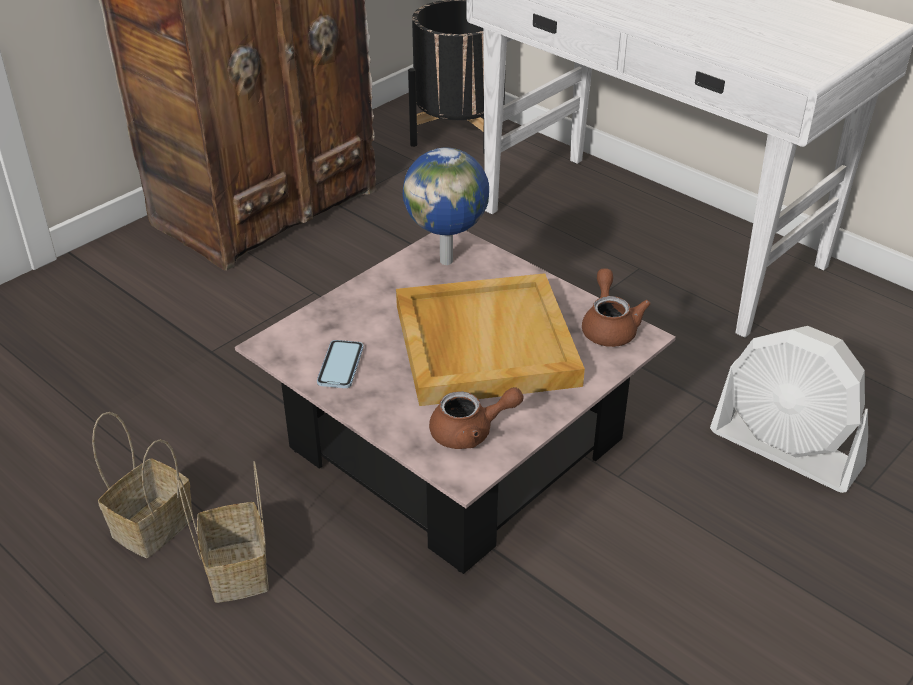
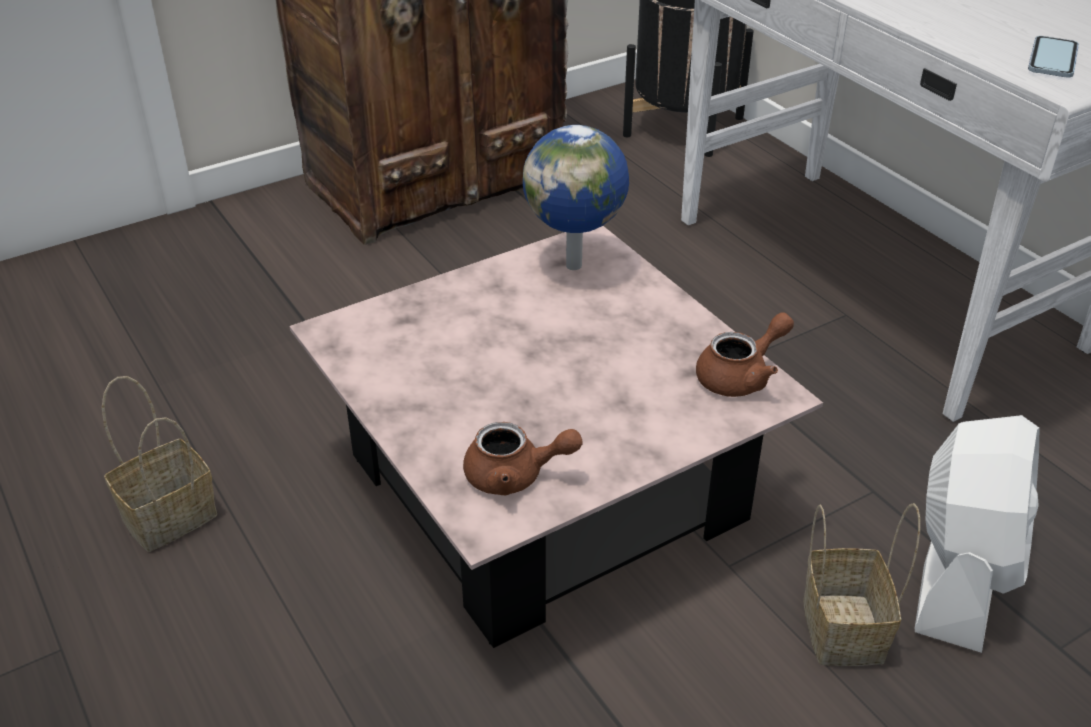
camera: 15 degrees right, 0 degrees up
basket [177,461,269,603] -> basket moved to [803,503,920,666]
phone [317,340,364,388] -> phone moved to [1028,36,1079,77]
beige tray [396,273,585,406] -> none
brown teapot [582,268,651,347] -> brown teapot turned 45 degrees clockwise [696,312,794,397]
white fan [710,326,868,493] -> white fan turned 120 degrees counterclockwise [915,415,1040,653]

